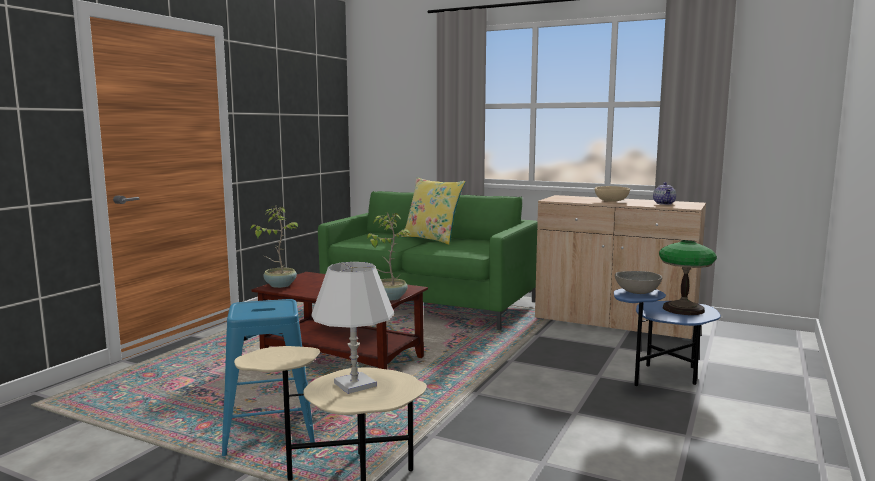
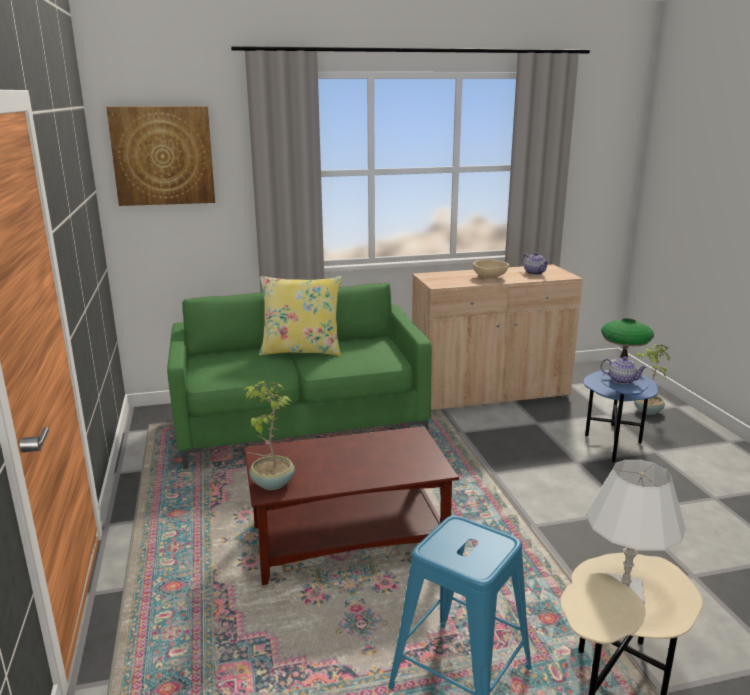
camera: 40 degrees left, 10 degrees up
potted plant [367,212,411,300] -> potted plant moved to [634,344,670,415]
grey bowl [615,271,662,294] -> teapot [600,357,647,384]
none -> picture [106,106,215,206]

